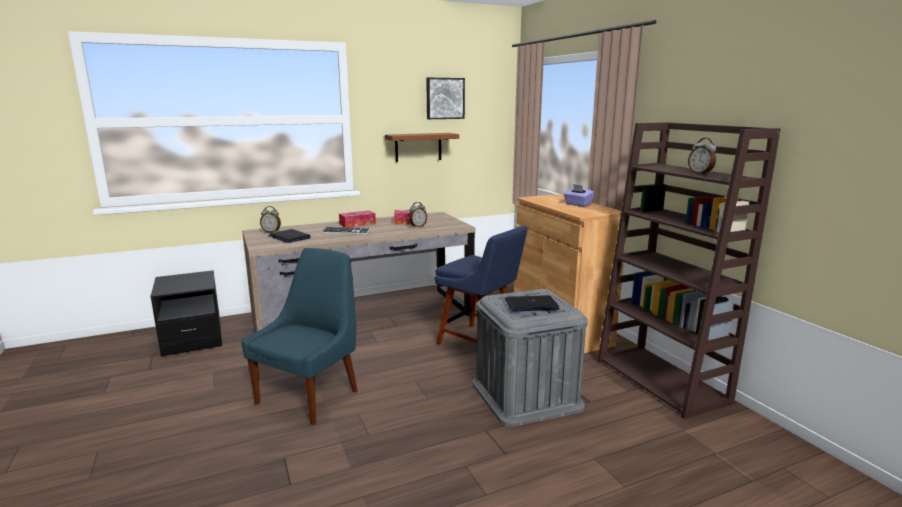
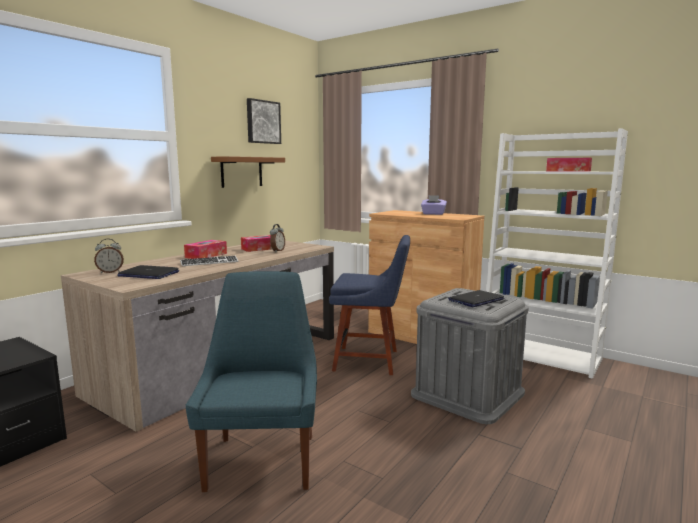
camera: 30 degrees left, 5 degrees down
brown bookcase [597,122,781,419] -> white bookcase [486,128,628,379]
alarm clock [688,138,716,175] -> tissue box [546,158,592,172]

